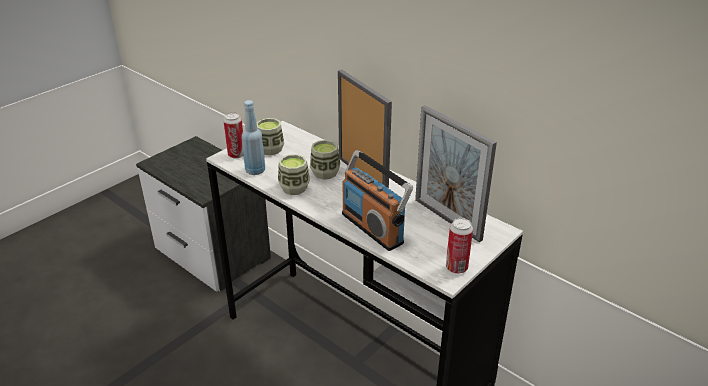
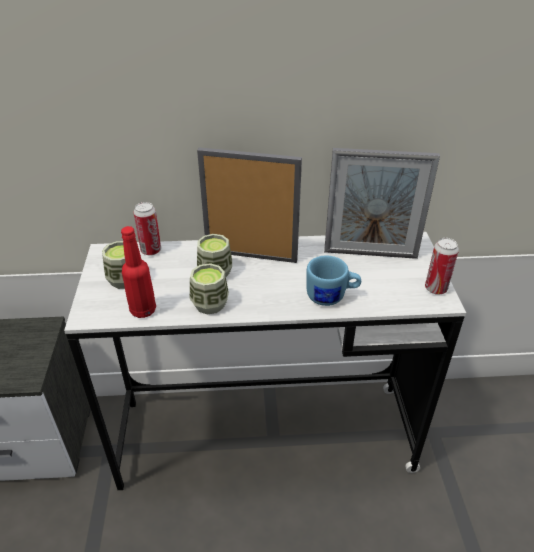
camera: 45 degrees left, 5 degrees up
can [223,113,243,159] -> can moved to [134,202,161,256]
blue bottle [242,100,265,175] -> red bottle [121,226,156,318]
radio [342,150,413,251] -> blue mug [306,256,361,306]

